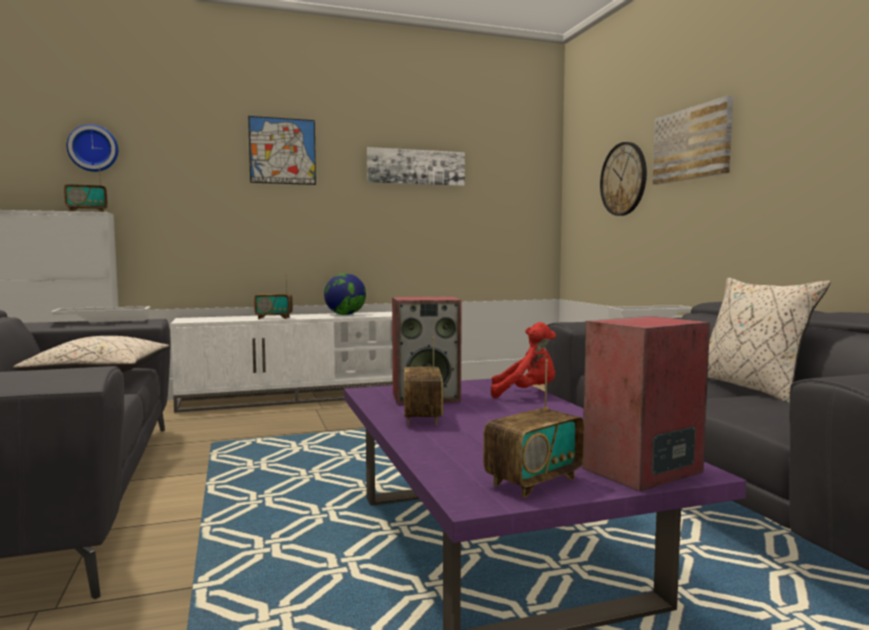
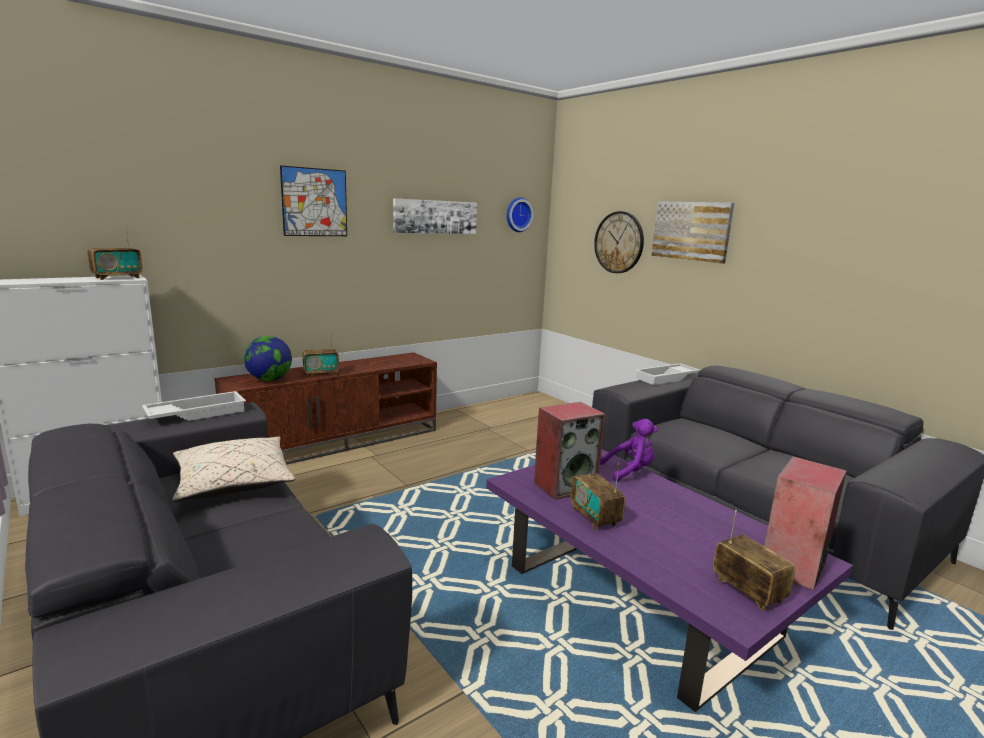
camera: 20 degrees left, 10 degrees up
wall clock [67,124,118,172] -> wall clock moved to [506,197,533,232]
white tv stand [170,312,393,413] -> brown tv stand [214,352,437,465]
globe [324,273,366,315] -> globe moved to [244,336,292,381]
radio [483,360,584,498] -> radio turned 60 degrees counterclockwise [713,510,796,611]
red plush toy [491,322,556,398] -> purple plush toy [600,419,658,482]
beige pillow [708,278,831,403] -> none

